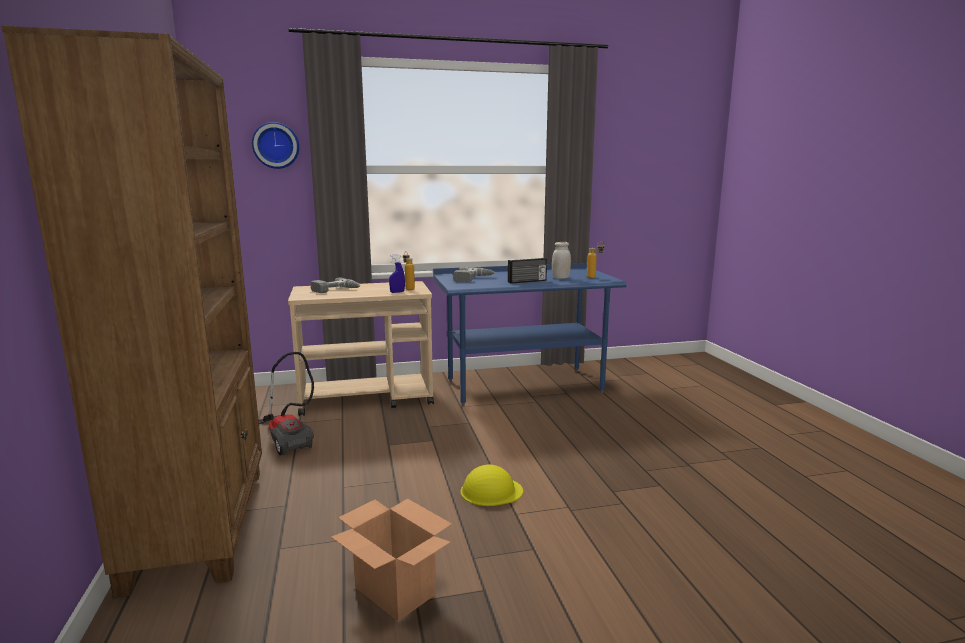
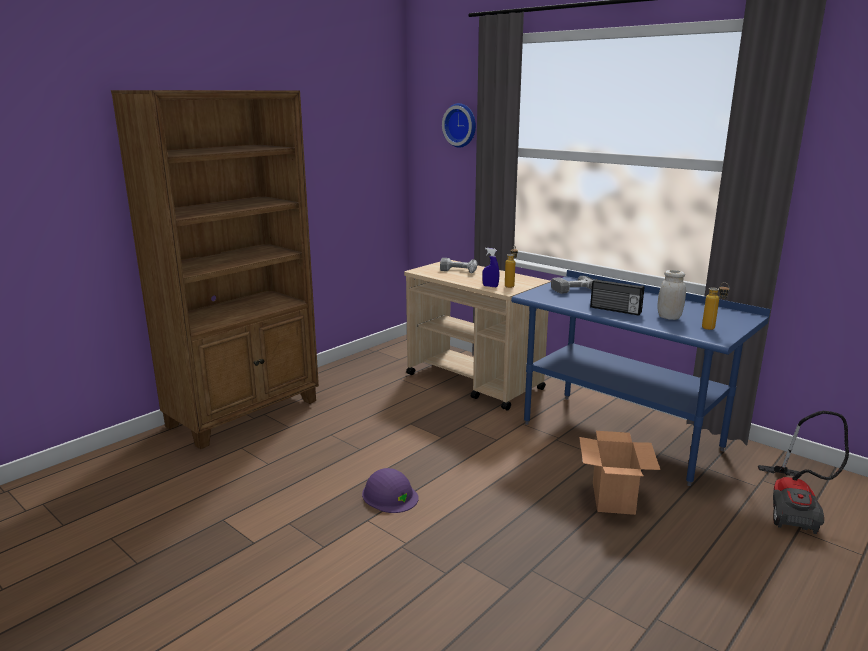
camera: 55 degrees right, 5 degrees up
vacuum cleaner [259,352,314,456] -> vacuum cleaner moved to [758,411,849,534]
cardboard box [331,499,452,621] -> cardboard box moved to [579,431,661,515]
yellow hard hat [461,464,523,506] -> purple hard hat [362,468,419,513]

